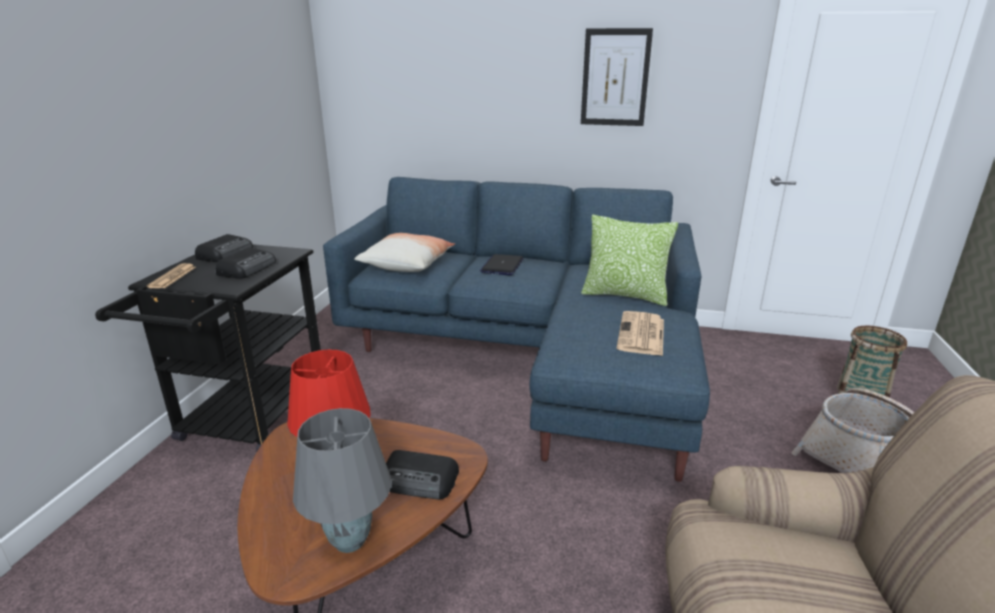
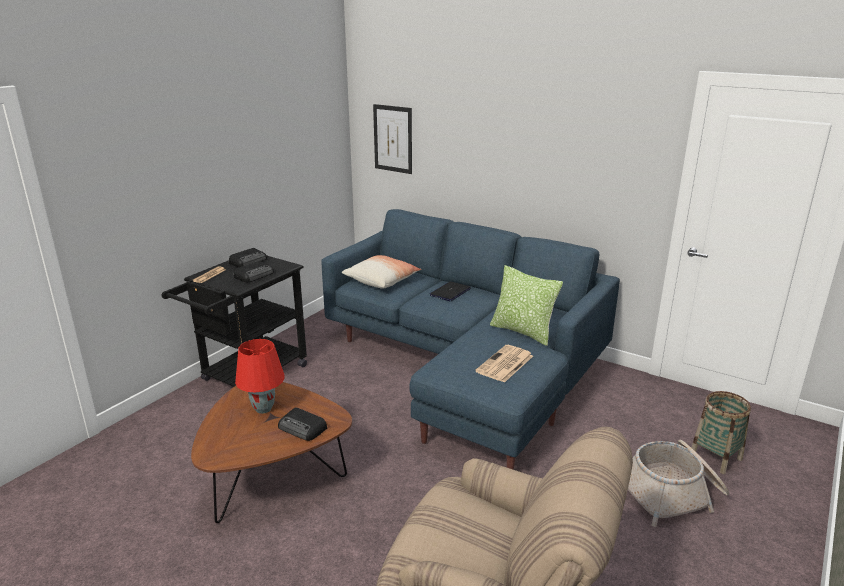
camera: 20 degrees right, 0 degrees up
grey table lamp [293,408,391,553] -> none
picture [581,28,653,126] -> picture moved to [373,104,412,174]

